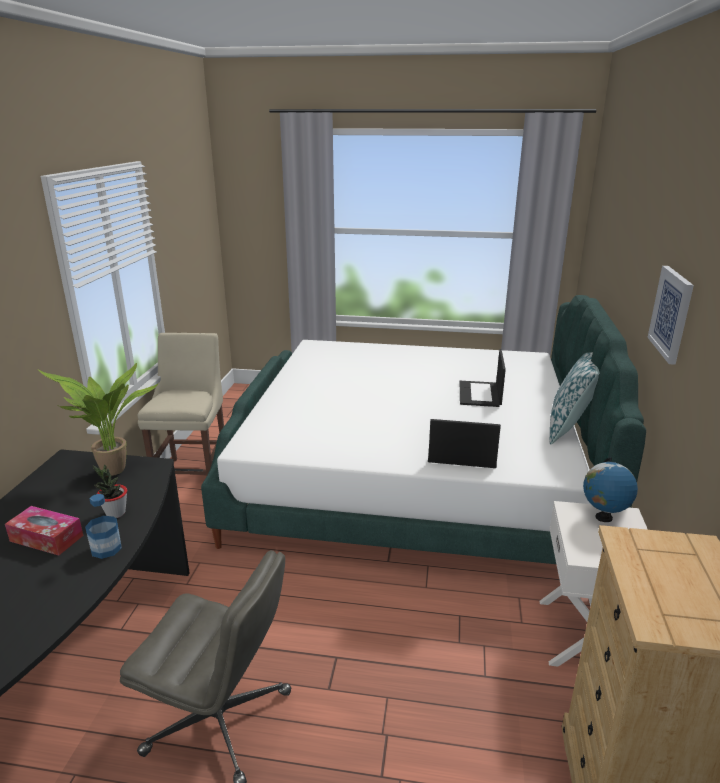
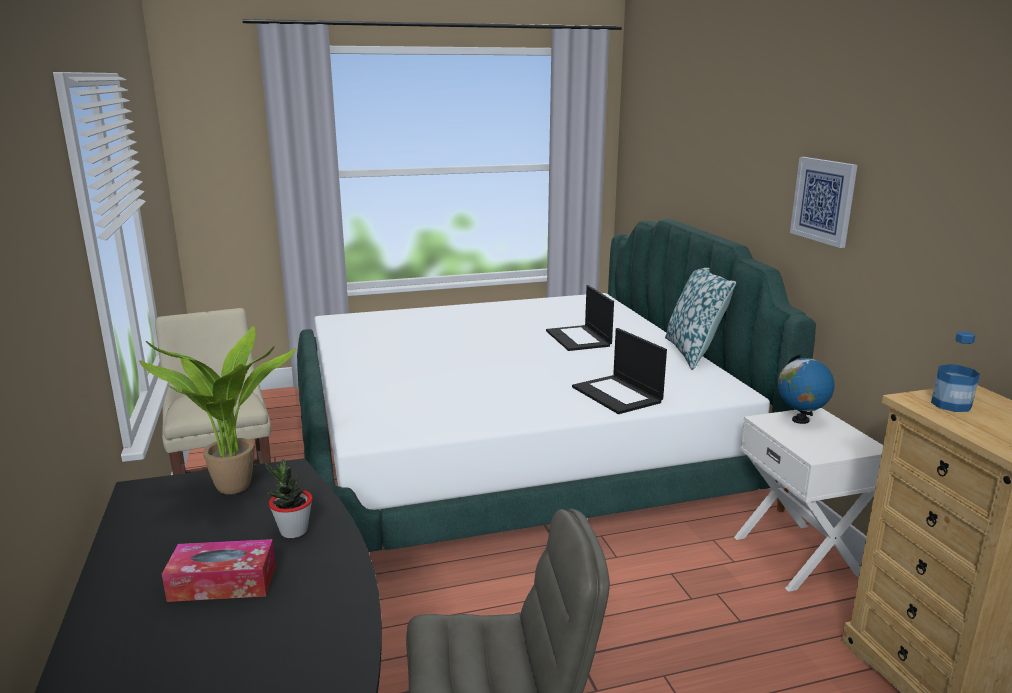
camera: 25 degrees left, 5 degrees down
bottle [85,494,122,559] -> bottle moved to [931,331,980,412]
laptop [428,419,501,468] -> laptop turned 105 degrees counterclockwise [572,328,667,414]

